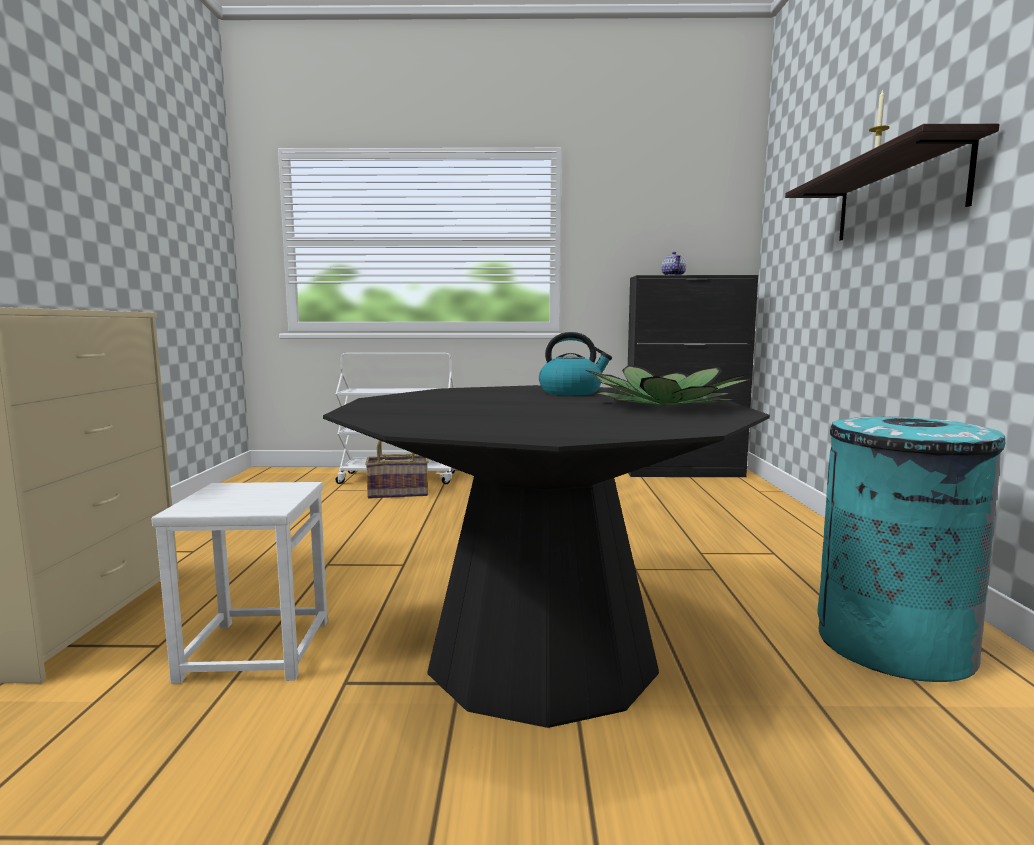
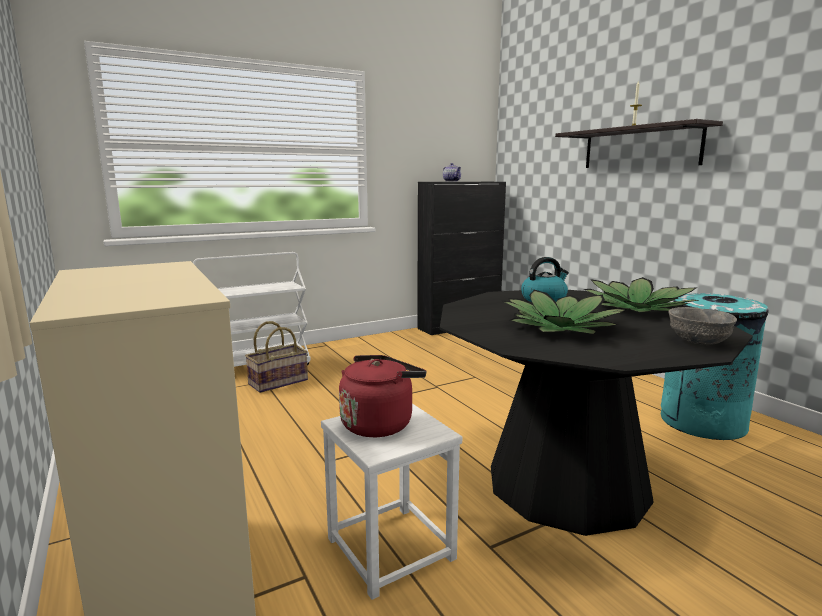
camera: 30 degrees left, 5 degrees up
none -> red kettle [339,355,426,437]
none -> potted plant [503,290,627,334]
none -> grey bowl [668,307,737,345]

